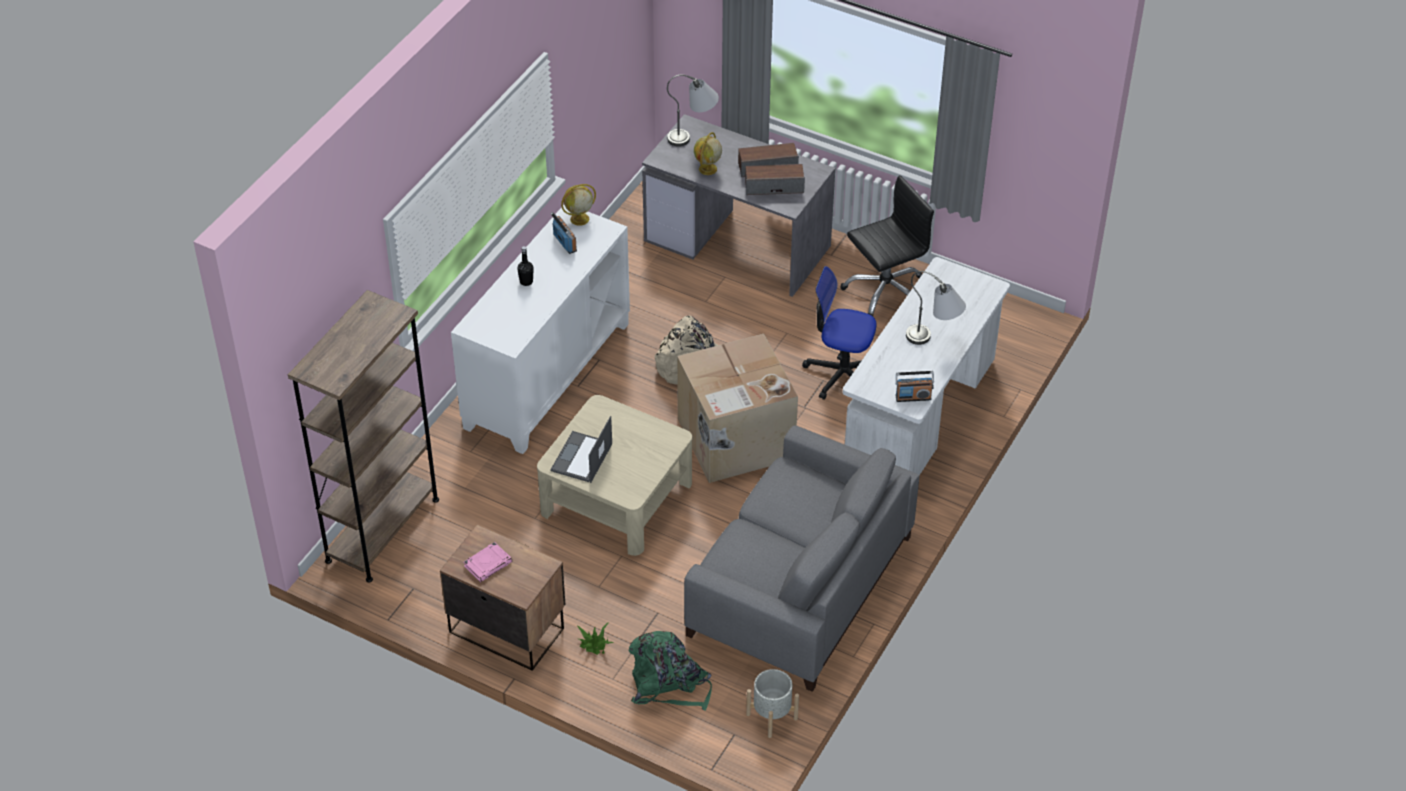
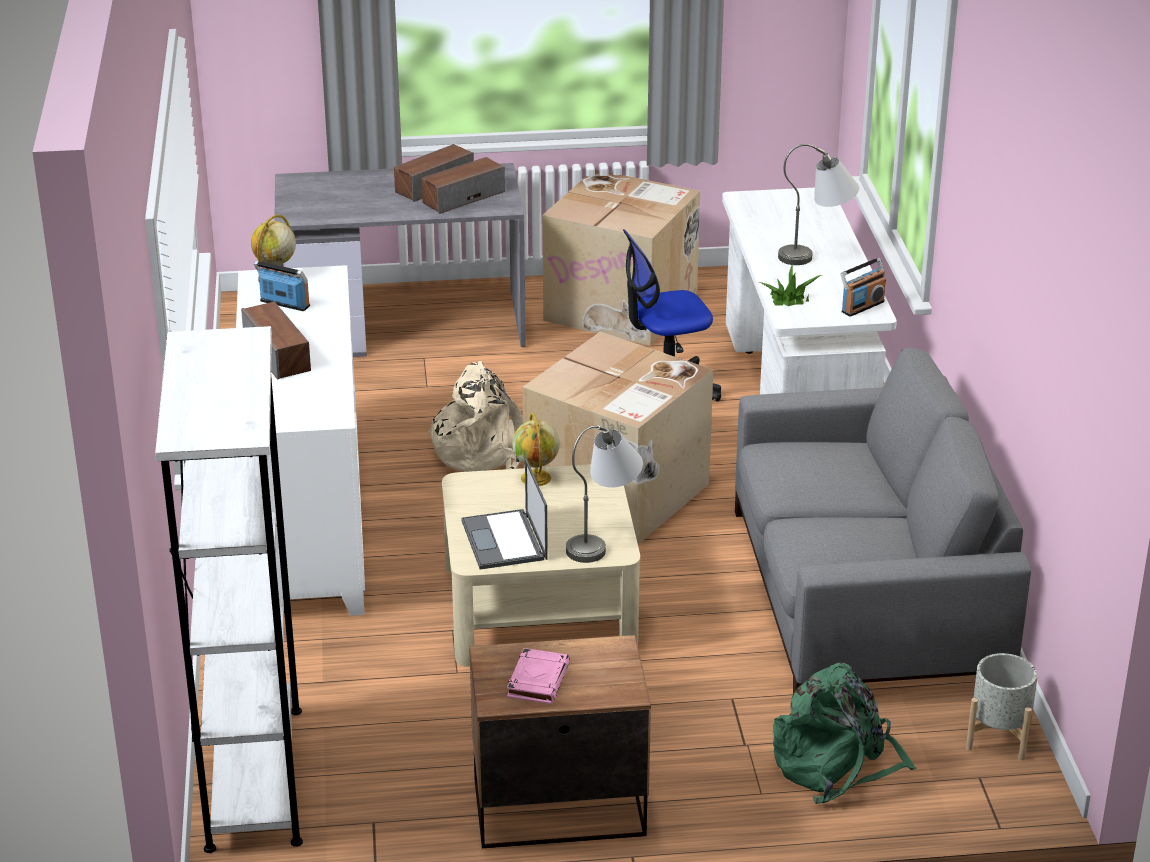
camera: 35 degrees left, 15 degrees down
brown bookcase [288,290,439,583] -> white bookcase [155,326,303,853]
black bottle [517,246,534,286] -> speaker [241,302,311,380]
potted plant [576,622,613,655] -> potted plant moved to [759,264,822,306]
grey table lamp [667,74,719,147] -> grey table lamp moved to [566,425,643,563]
globe [694,132,722,175] -> globe moved to [512,413,560,486]
black office chair [841,175,934,316] -> cardboard box [542,170,700,346]

